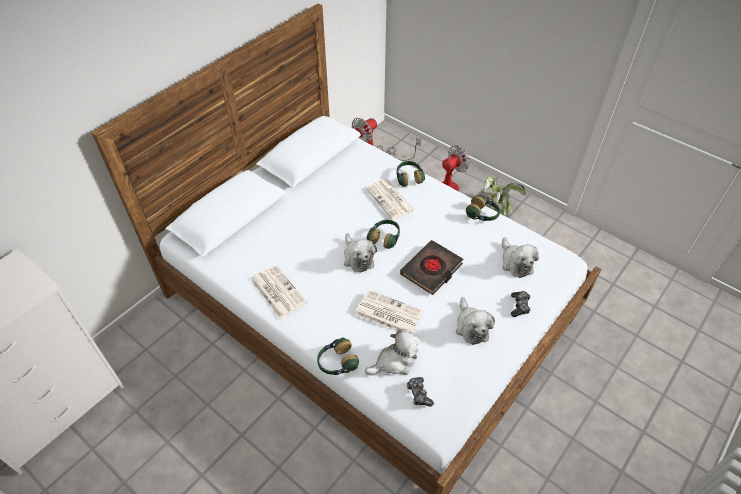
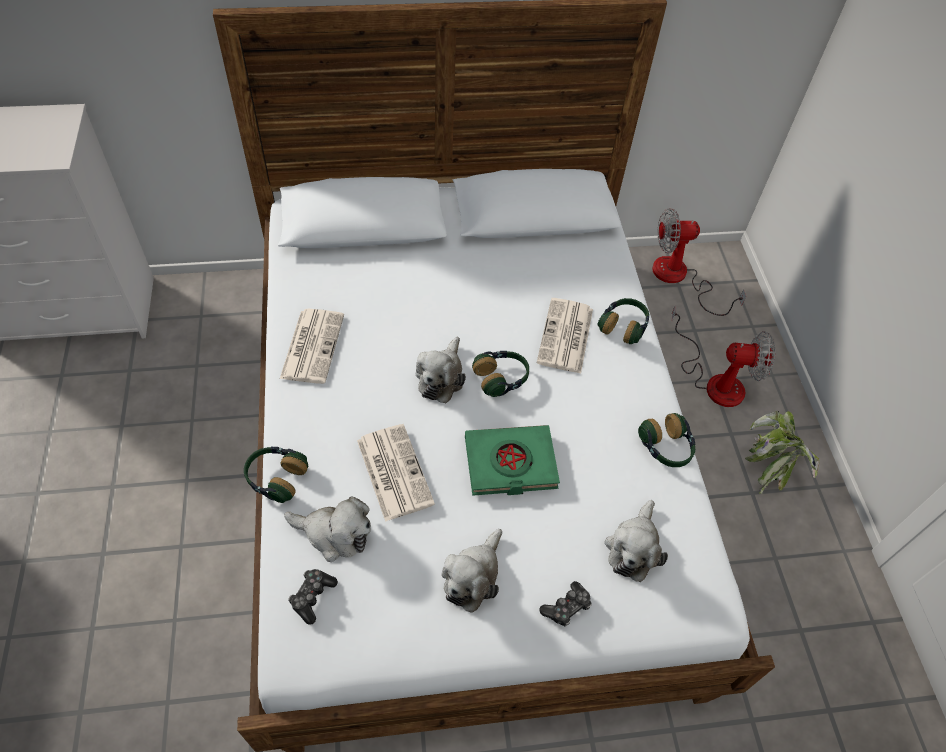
camera: 40 degrees right, 5 degrees up
black book [400,240,463,295] -> green book [465,425,560,496]

